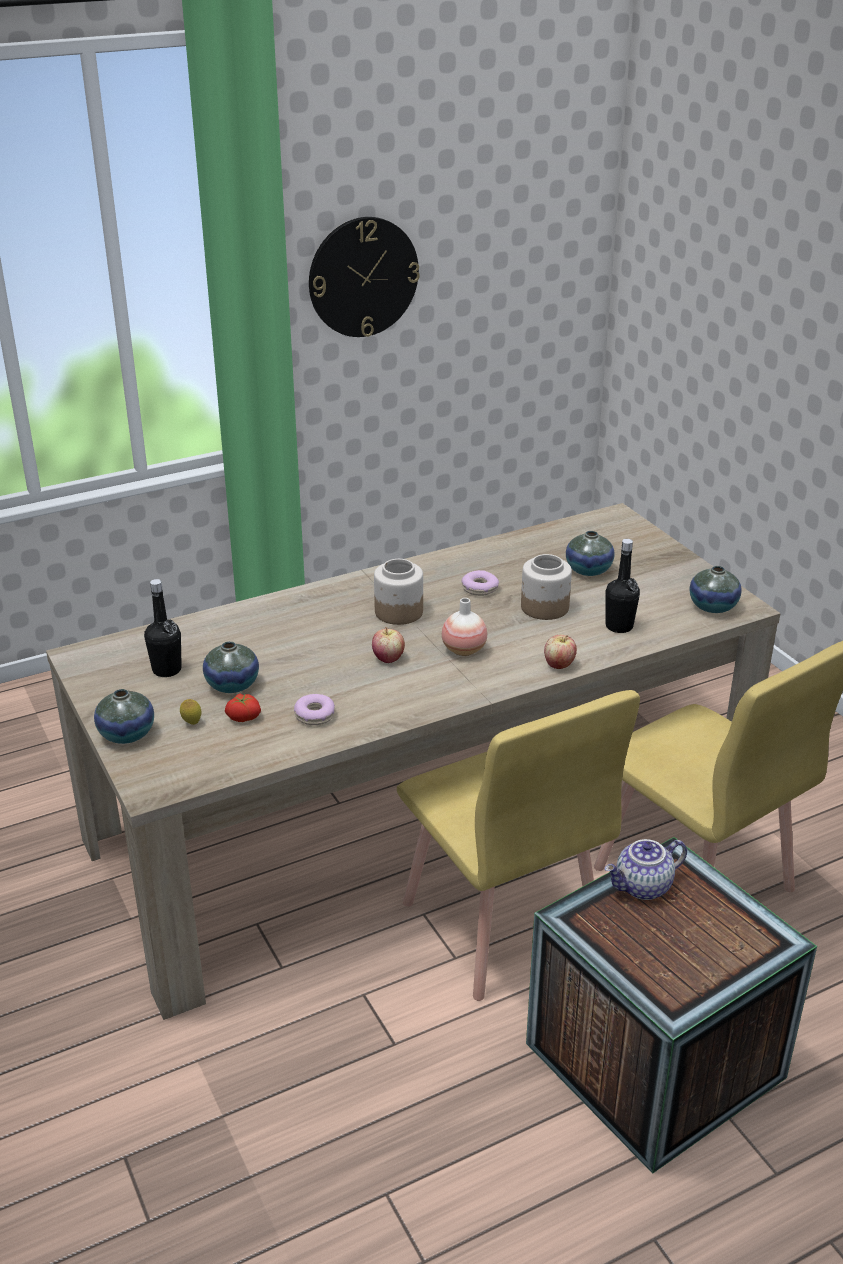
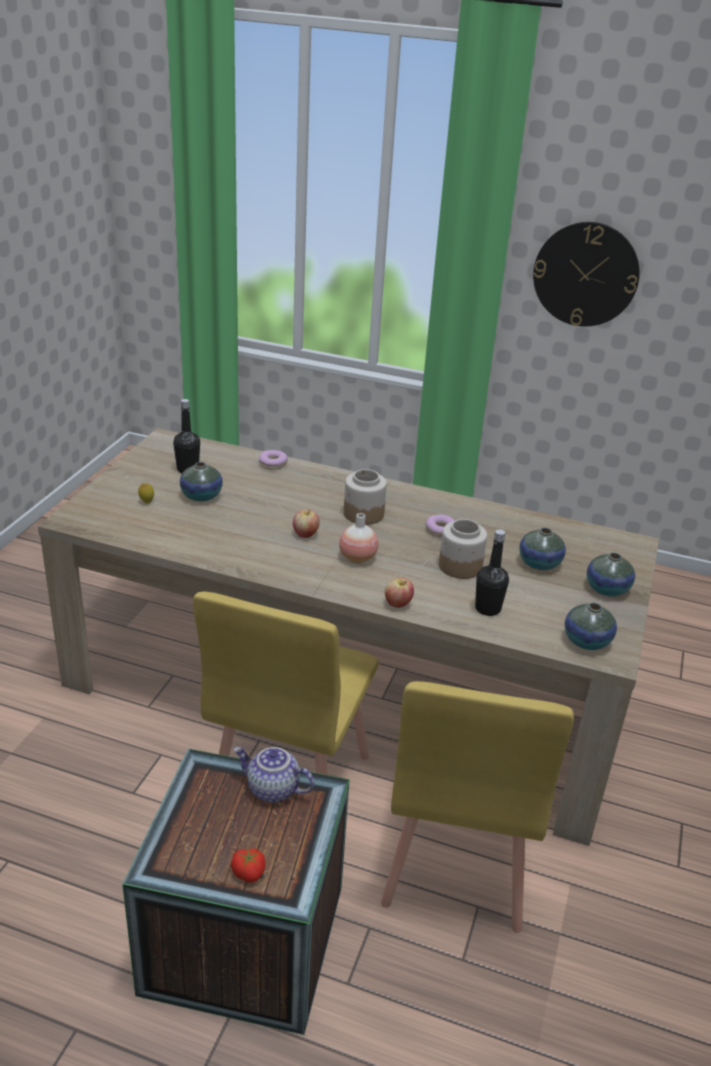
camera: 45 degrees right, 0 degrees up
vase [94,689,154,744] -> vase moved to [587,553,635,596]
tomato [225,693,261,722] -> tomato moved to [231,848,265,883]
donut [294,694,335,725] -> donut moved to [259,450,288,470]

